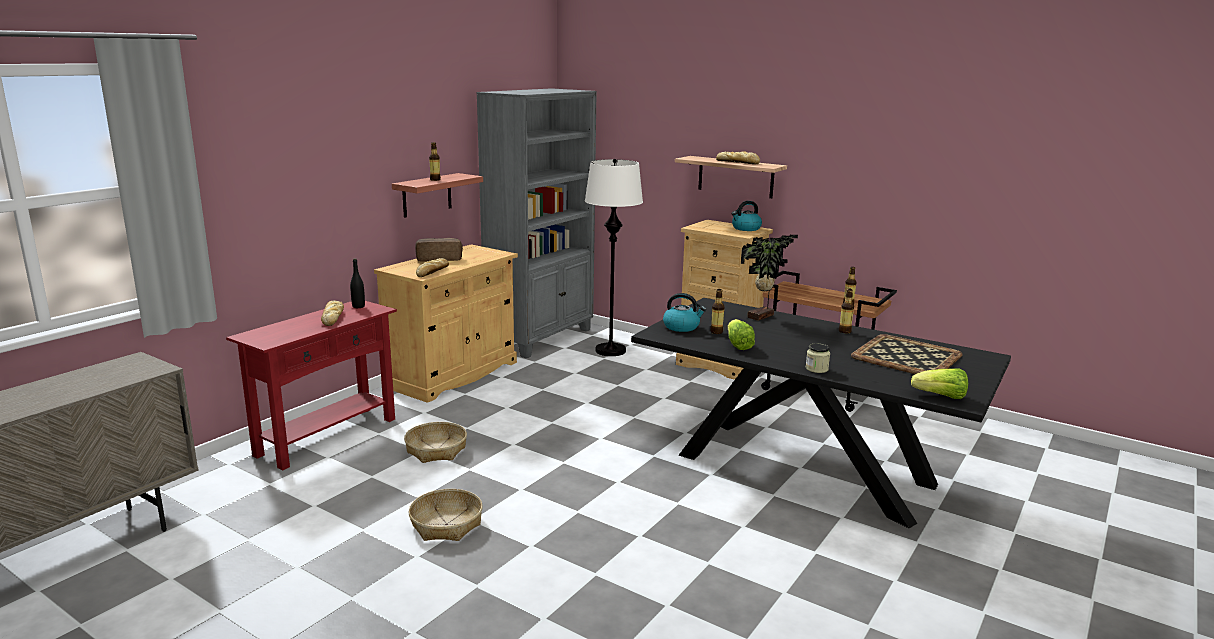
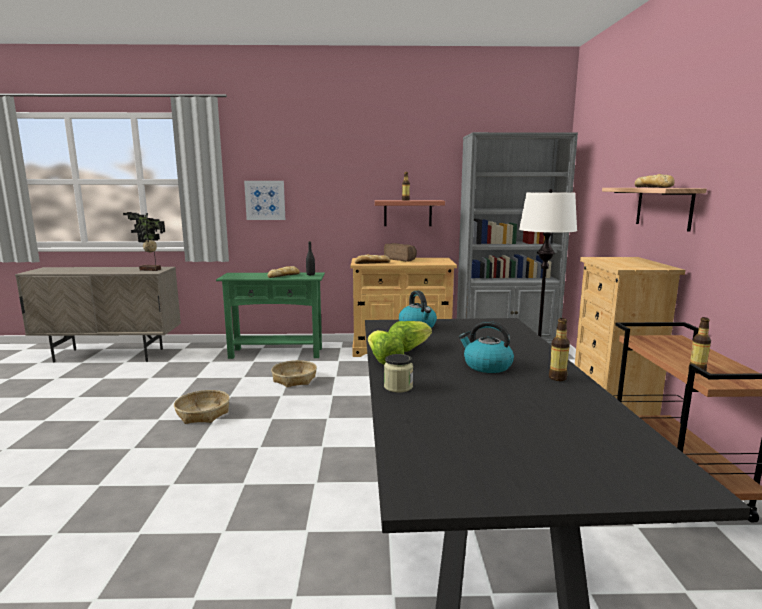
camera: 55 degrees right, 5 degrees down
red console table [226,301,397,471] -> green console table [216,273,325,359]
bottle [711,289,725,334] -> none
kettle [732,201,762,231] -> kettle moved to [459,321,514,373]
potted plant [741,235,798,321] -> potted plant moved to [123,212,165,271]
tray [851,334,963,374] -> none
lettuce [911,368,968,399] -> lettuce moved to [368,330,404,365]
none -> picture [244,181,285,220]

